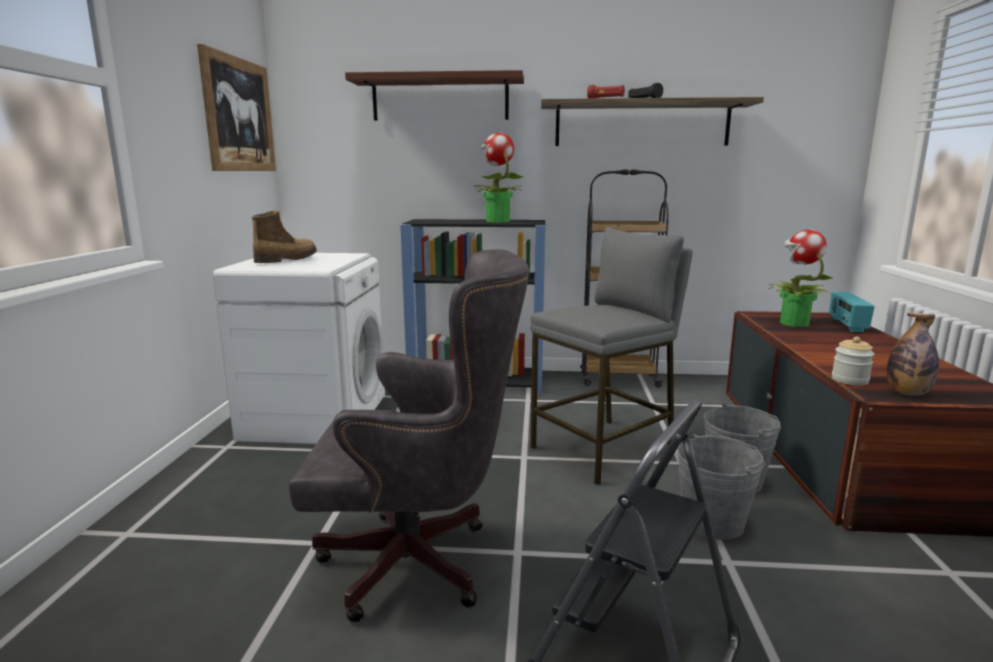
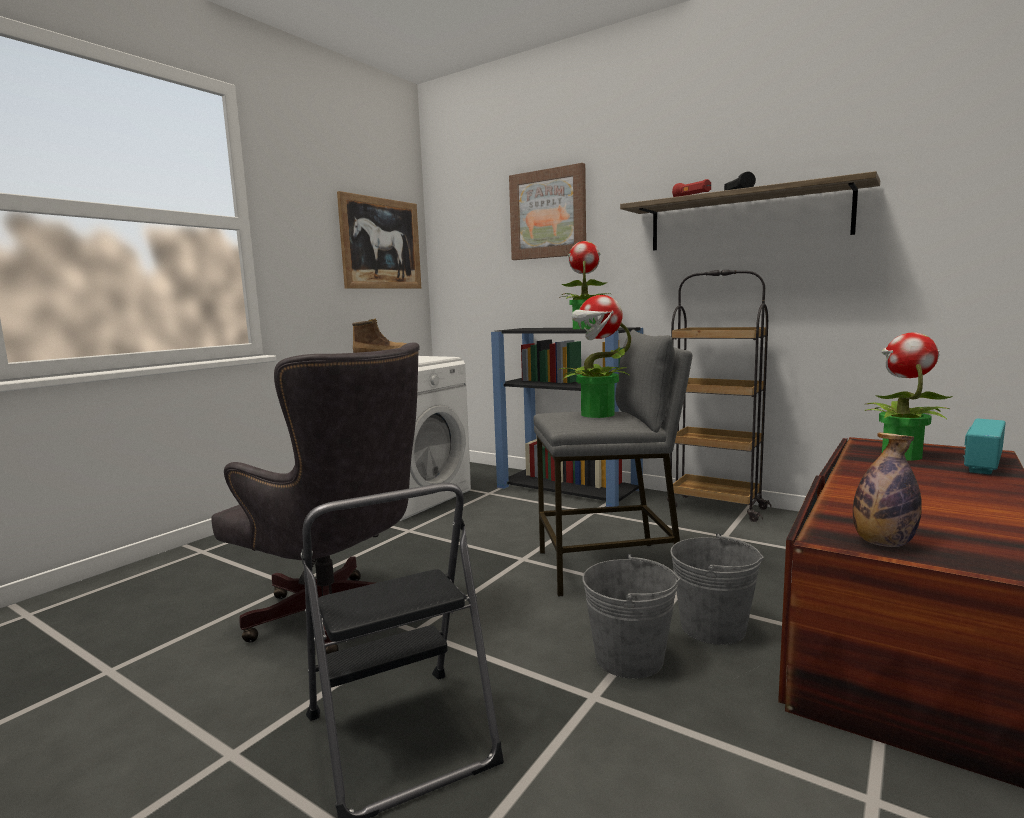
camera: 30 degrees right, 5 degrees down
brown shelf [345,70,524,121] -> picture [509,163,586,260]
jar [832,337,874,385] -> none
none -> potted plant [559,295,631,418]

